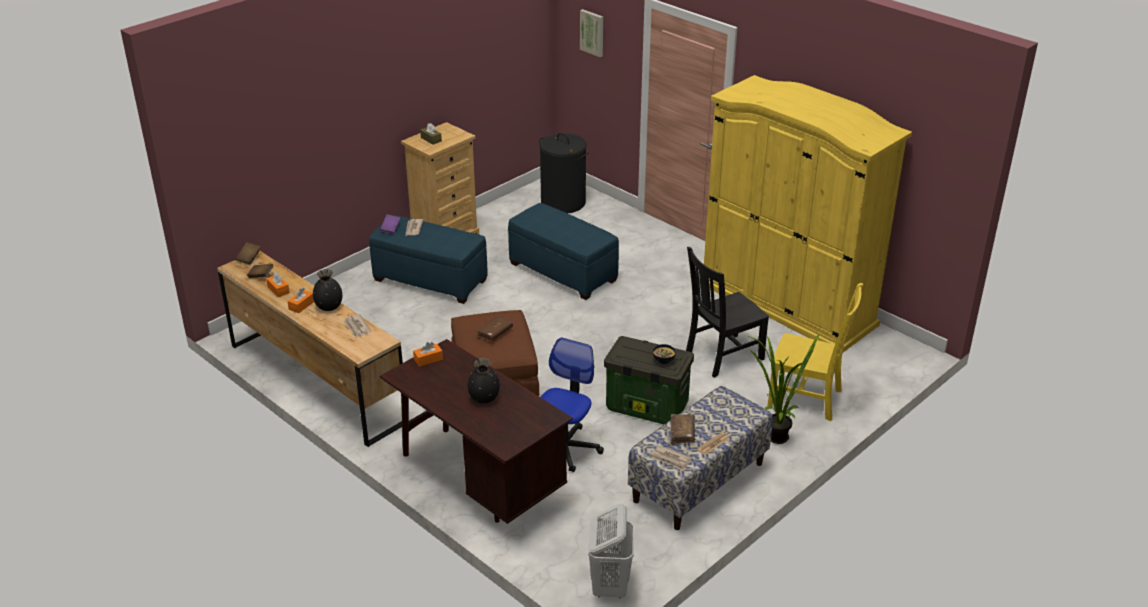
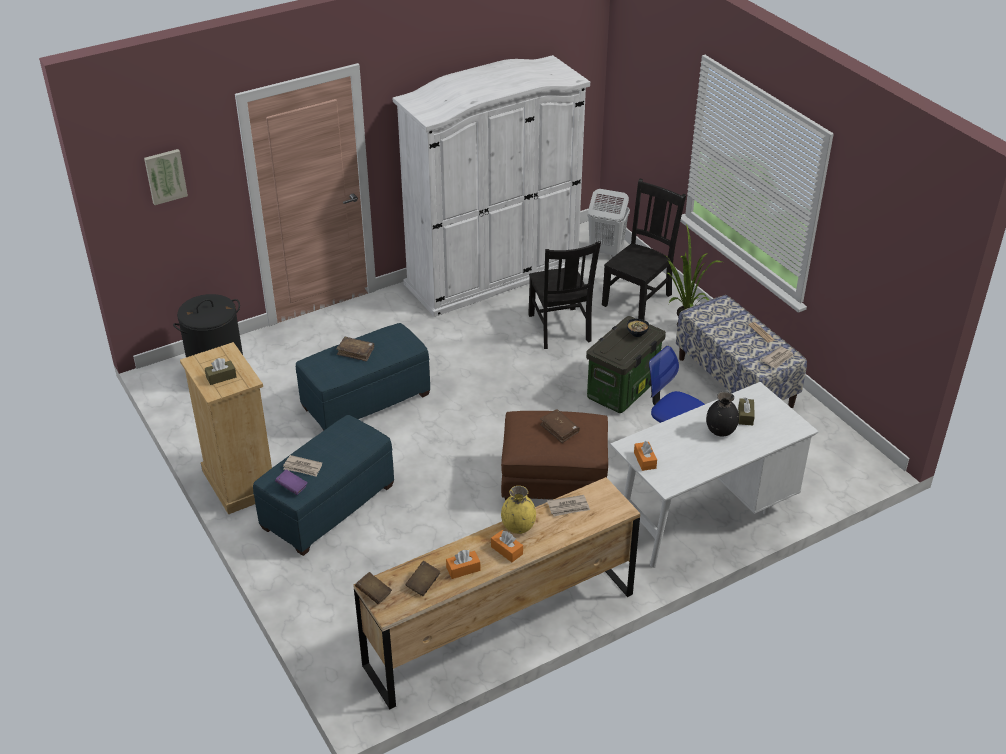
camera: 75 degrees left, 5 degrees up
black vase [313,269,342,311] -> yellow vase [501,486,536,534]
brown desk [380,339,573,524] -> white desk [610,382,819,568]
white laundry basket [588,504,634,598] -> white laundry basket moved to [588,189,630,258]
brown book [670,414,695,444] -> brown book moved to [336,337,374,362]
yellow wardrobe [699,75,912,353] -> white wardrobe [393,55,590,317]
yellow chair [768,283,863,421] -> black chair [602,178,686,320]
none -> brown tissue box [738,397,755,426]

